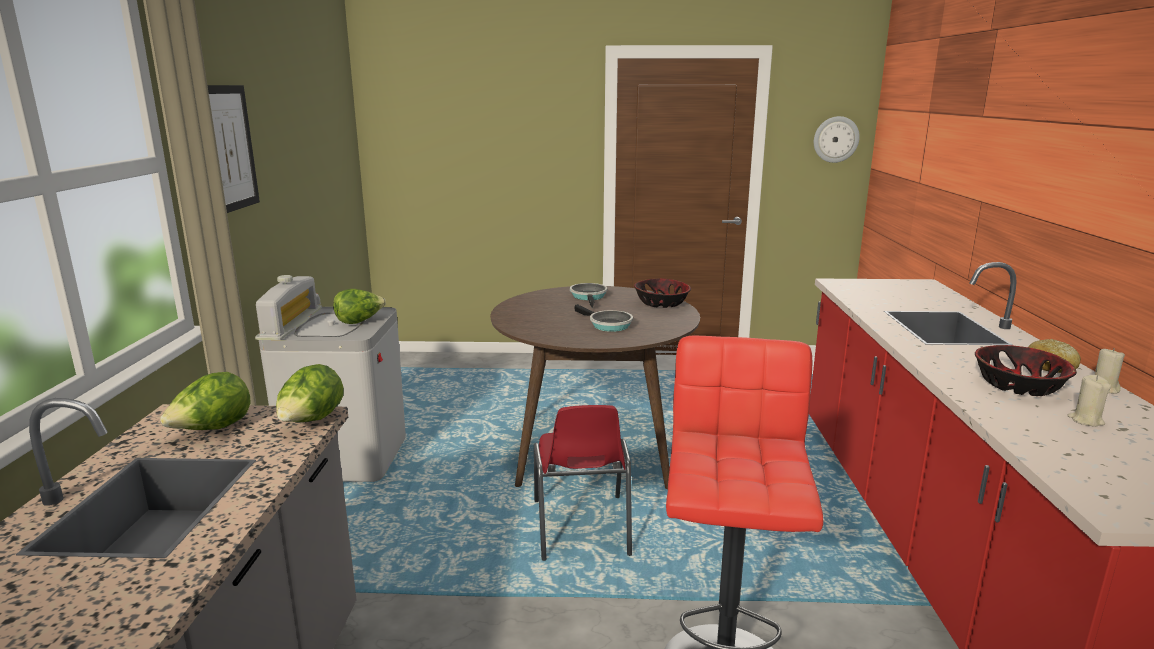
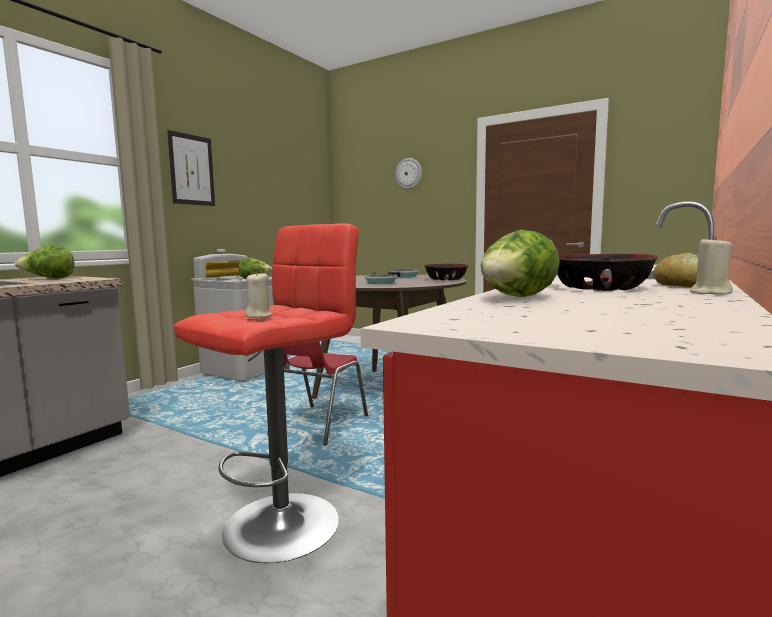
camera: 30 degrees right, 10 degrees down
lettuce [276,364,344,422] -> lettuce moved to [481,230,560,297]
wall clock [814,116,860,163] -> wall clock moved to [395,158,422,189]
beige candle [1067,375,1111,427] -> beige candle moved to [245,271,272,318]

